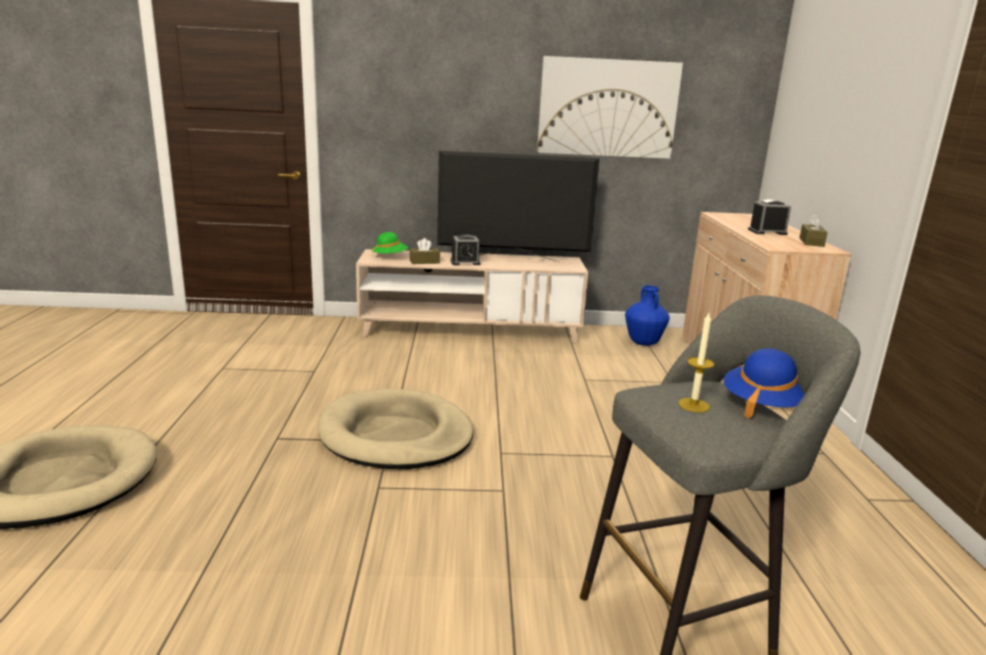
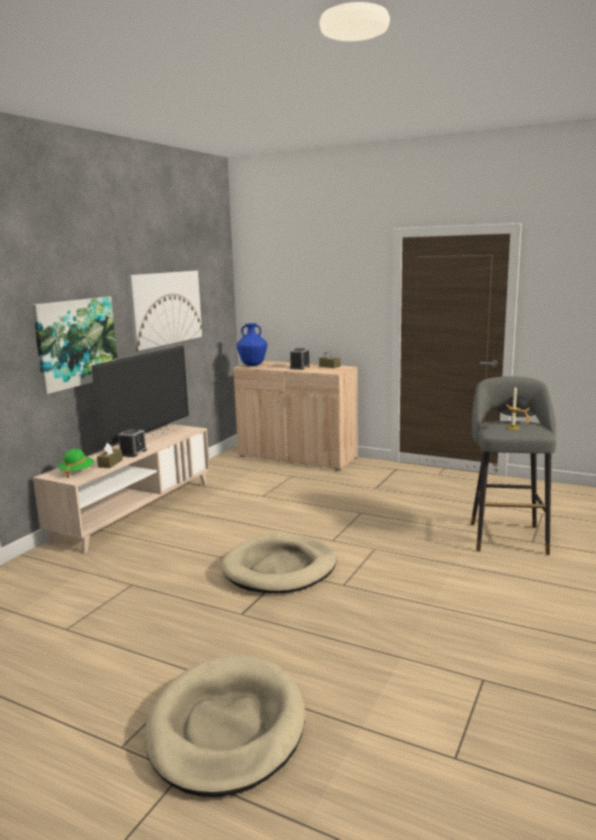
camera: 60 degrees left, 5 degrees down
blue vase [625,285,670,346] -> blue vase moved to [236,323,267,366]
blue hat [724,348,805,419] -> black hat [497,396,535,424]
none -> picture [32,297,117,394]

